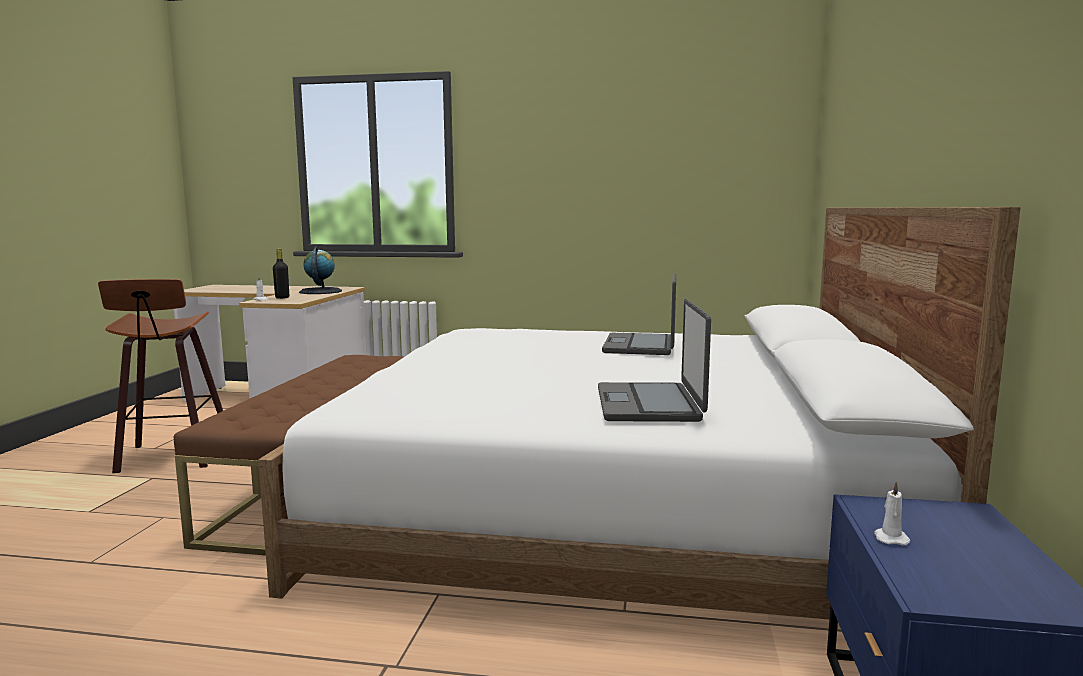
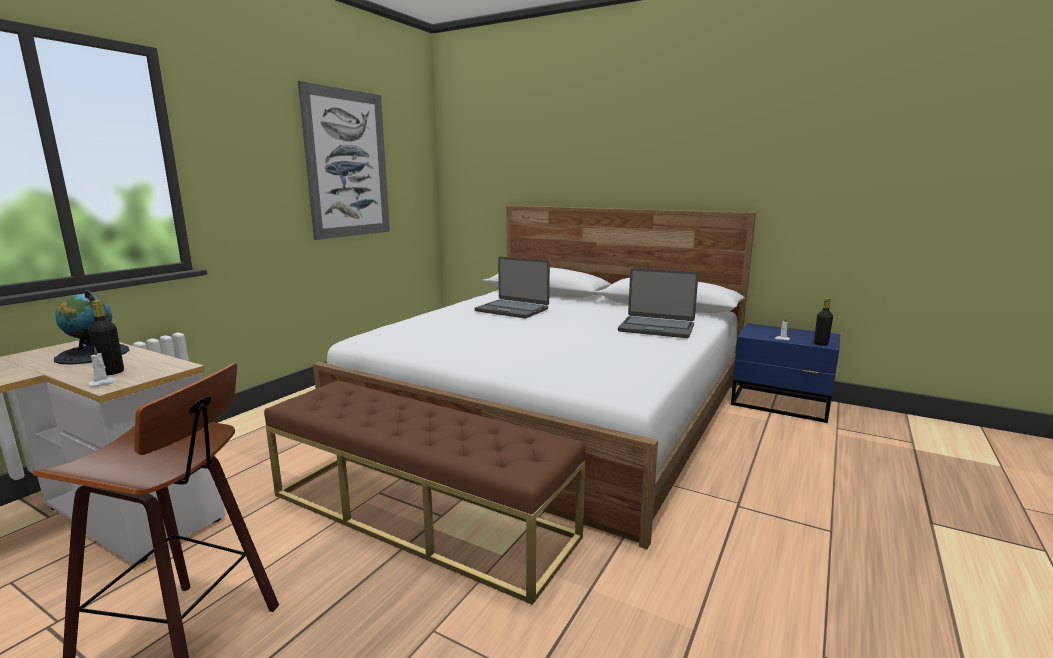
camera: 70 degrees left, 5 degrees up
none -> picture [298,81,390,240]
none -> black bottle [814,298,833,346]

